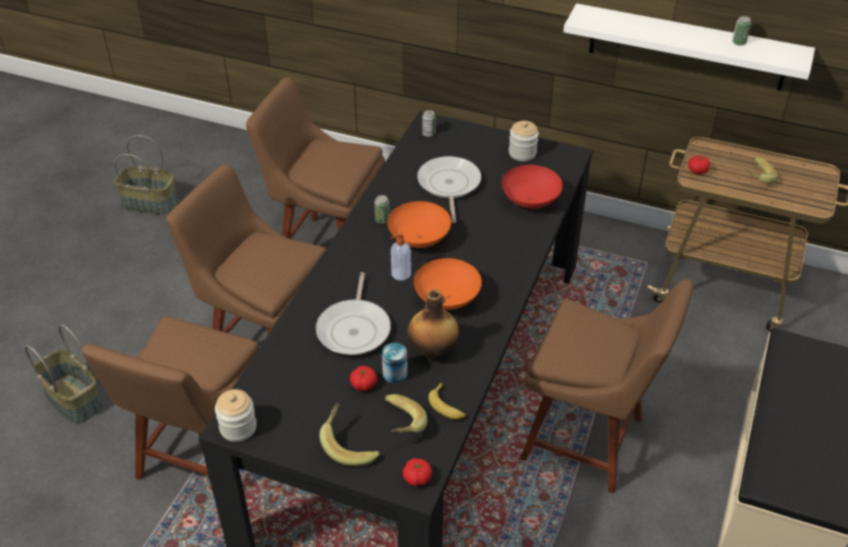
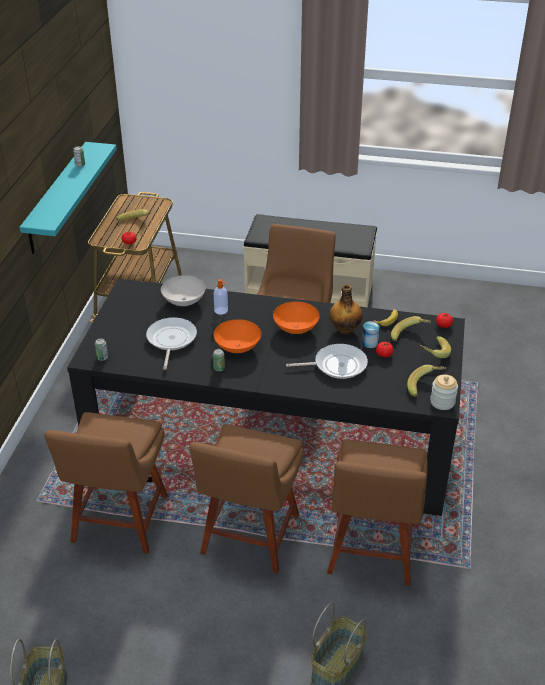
camera: 100 degrees left, 5 degrees down
brown chair [81,316,259,480] -> brown chair turned 90 degrees clockwise [327,440,428,586]
soap dispenser [390,231,411,281] -> soap dispenser moved to [214,279,228,315]
frying pan [417,156,481,223] -> frying pan turned 105 degrees clockwise [146,317,197,370]
red bowl [501,165,563,209] -> white bowl [161,275,206,306]
jar [509,121,539,161] -> none
white shelf [563,3,815,91] -> turquoise shelf [20,142,117,254]
none -> banana [407,365,447,397]

